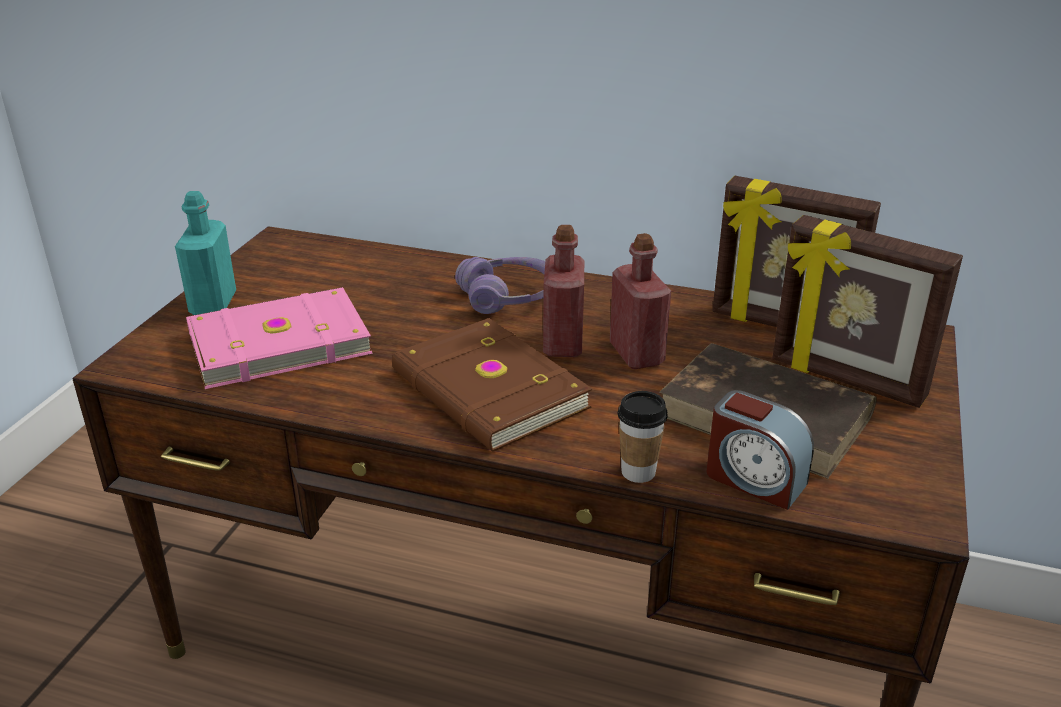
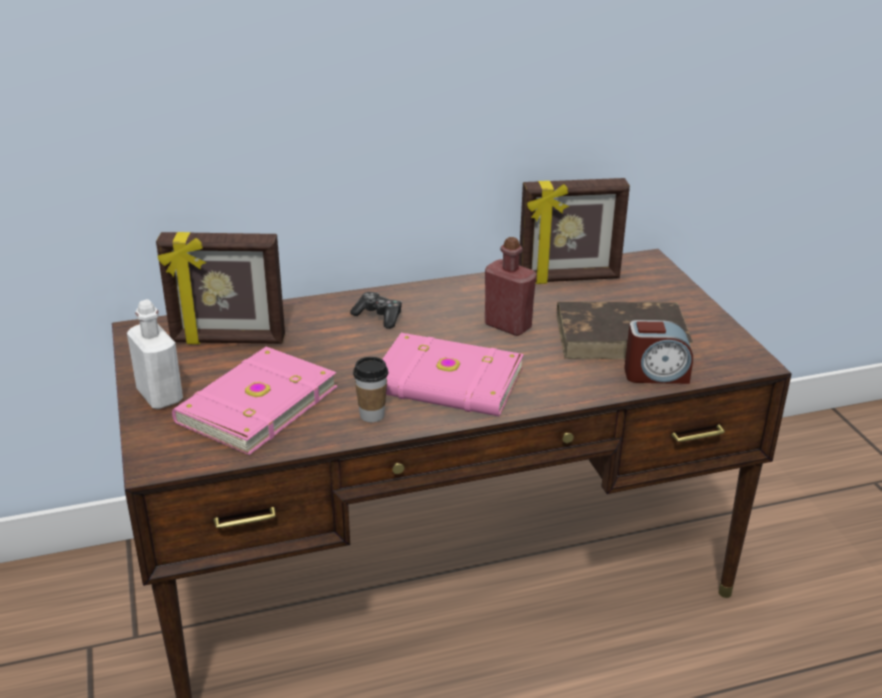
camera: 35 degrees left, 0 degrees up
turquoise bottle [175,191,236,315] -> white bottle [127,299,183,409]
brown book [392,318,592,452] -> pink book [382,333,524,416]
purple headphones [455,257,545,314] -> game controller [350,292,402,329]
red bottle [543,225,584,357] -> none
cup [618,391,668,483] -> cup moved to [353,357,388,422]
picture frame [772,215,963,408] -> picture frame moved to [156,232,285,344]

